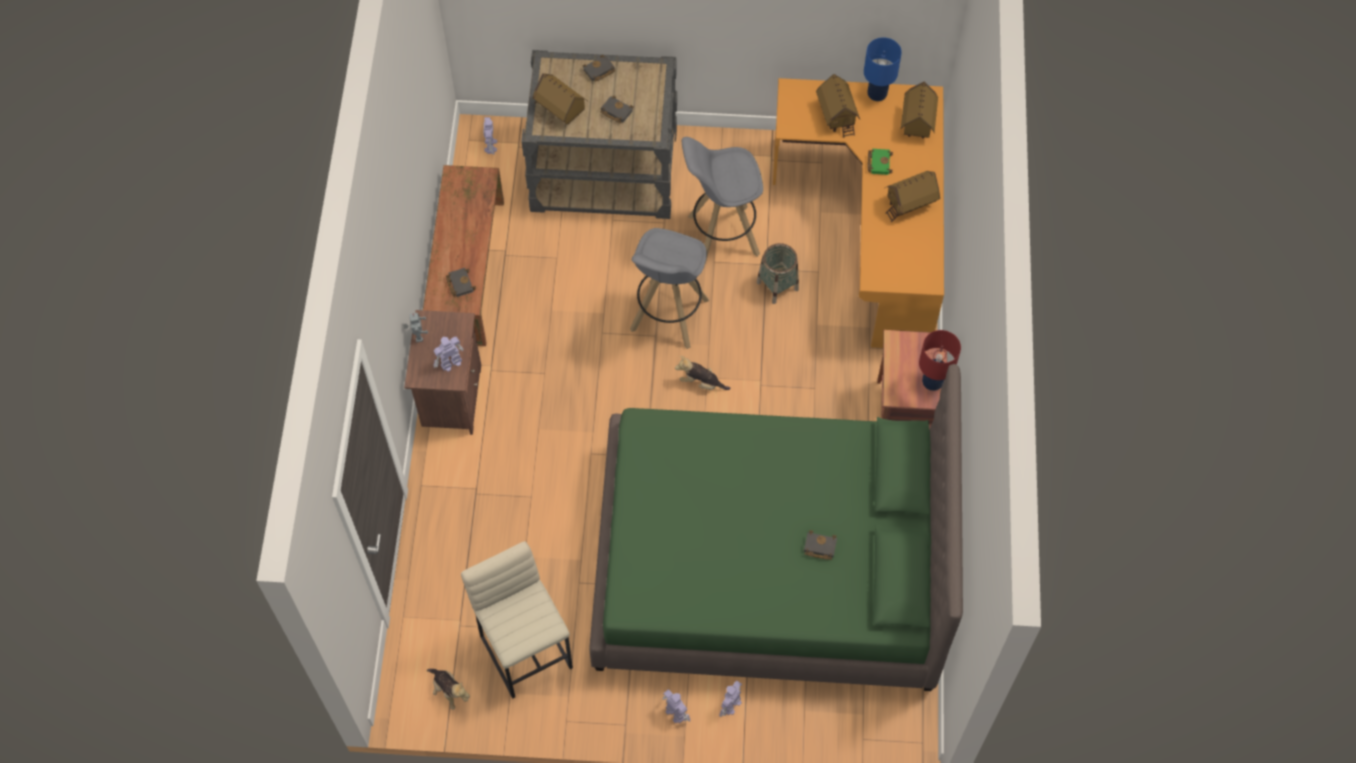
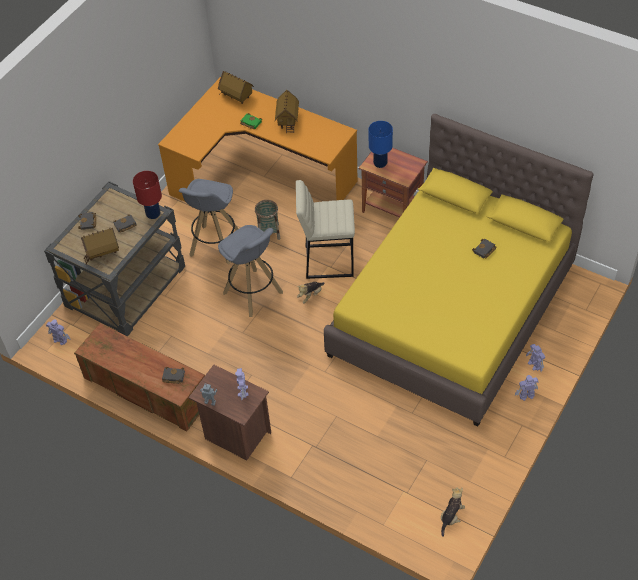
camera: 60 degrees left, 10 degrees down
plush toy [427,669,470,710] -> plush toy turned 45 degrees counterclockwise [441,488,465,537]
beige stool [461,541,573,699] -> beige stool moved to [296,180,355,279]
green bed [589,364,963,691] -> yellow bed [324,114,593,427]
toy house [816,74,860,138] -> none
blue table lamp [864,38,902,101] -> blue table lamp moved to [369,121,393,168]
red table lamp [919,330,961,391] -> red table lamp moved to [133,171,162,219]

